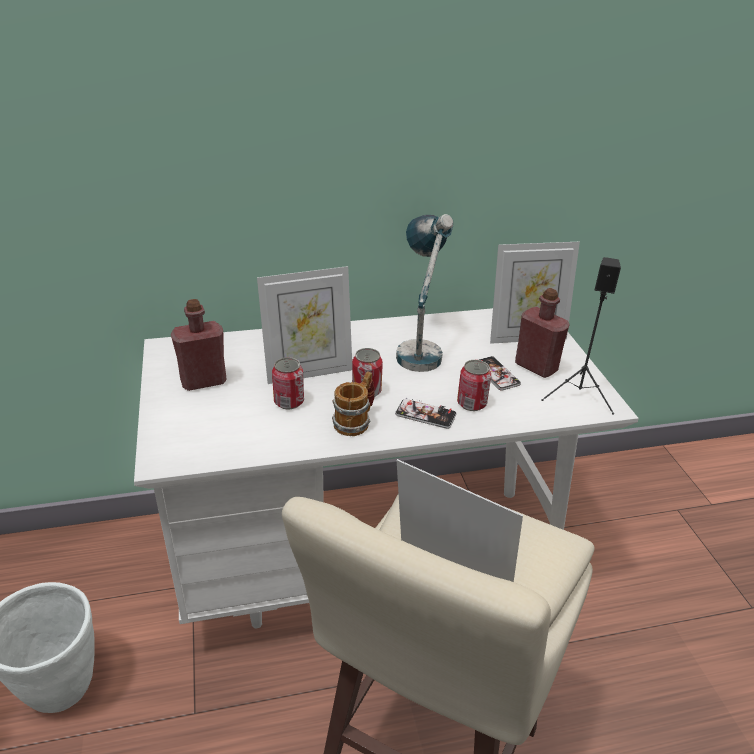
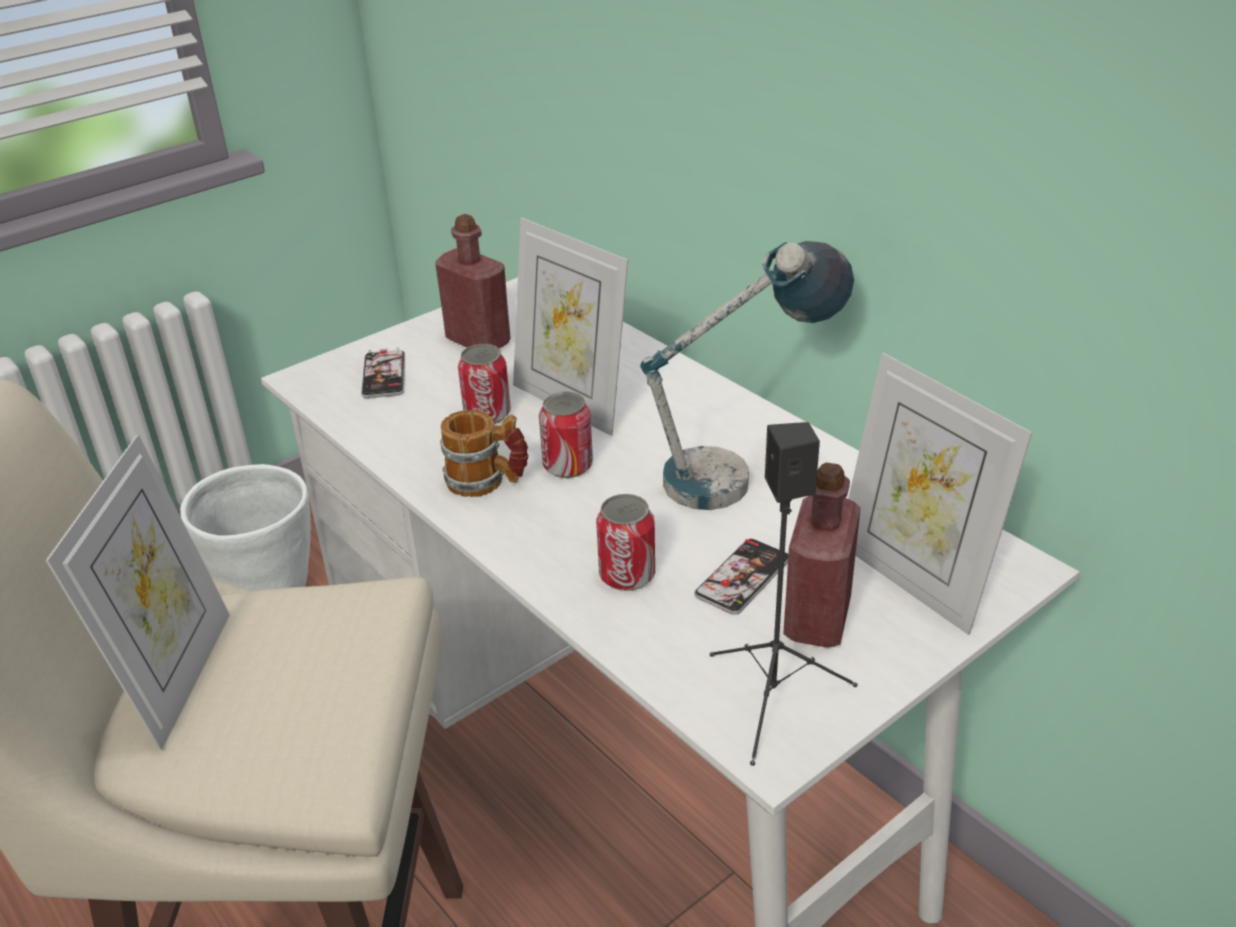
camera: 65 degrees right, 0 degrees up
phone [395,398,457,429] -> phone moved to [361,348,405,398]

